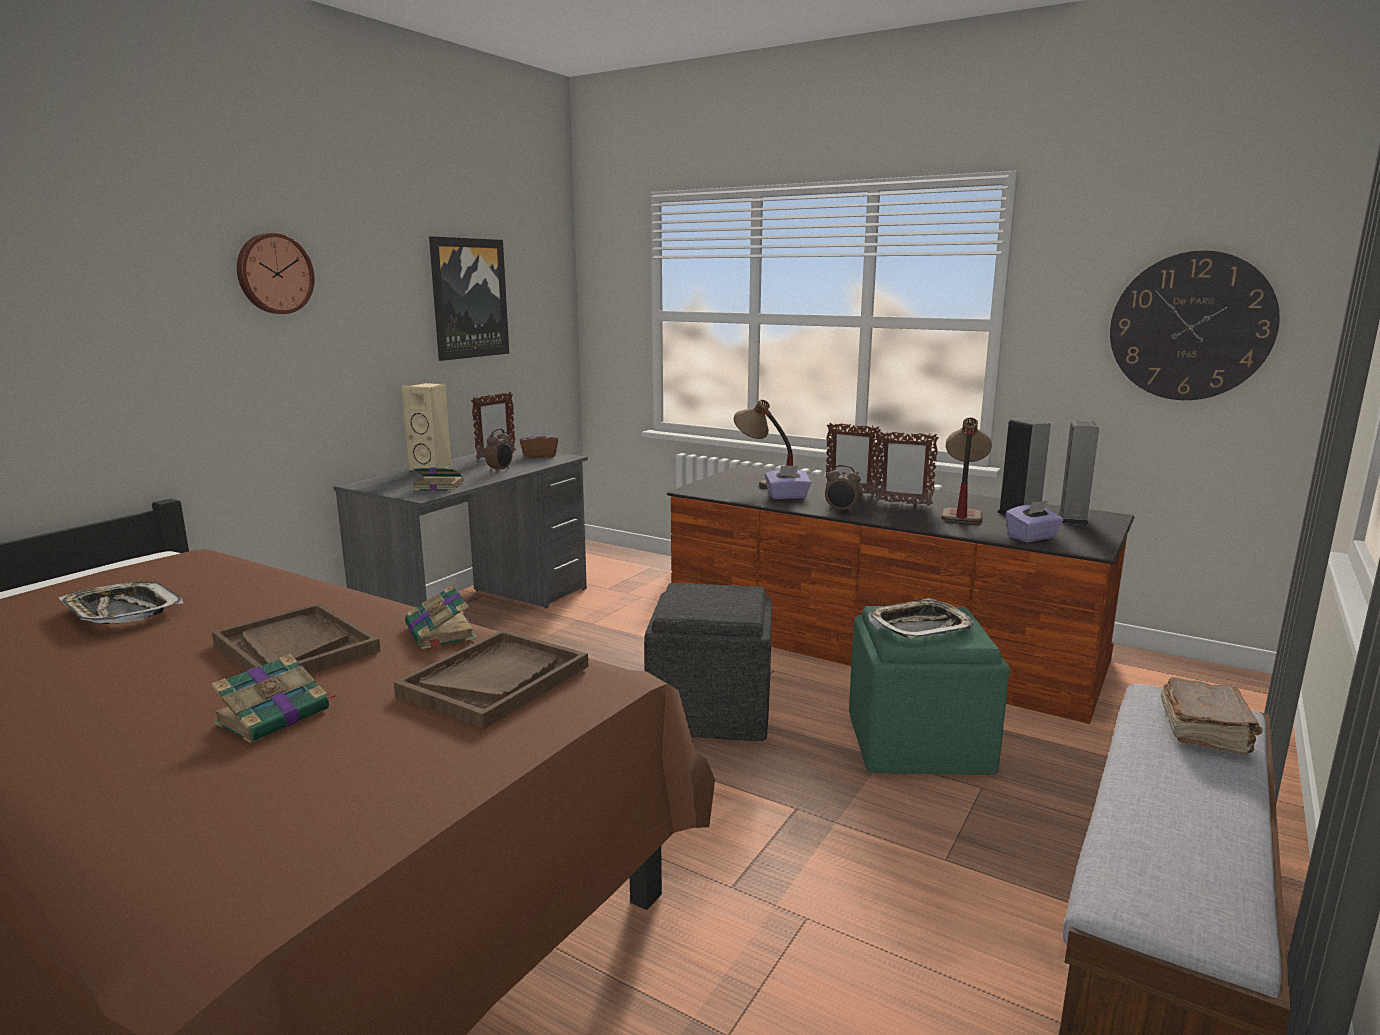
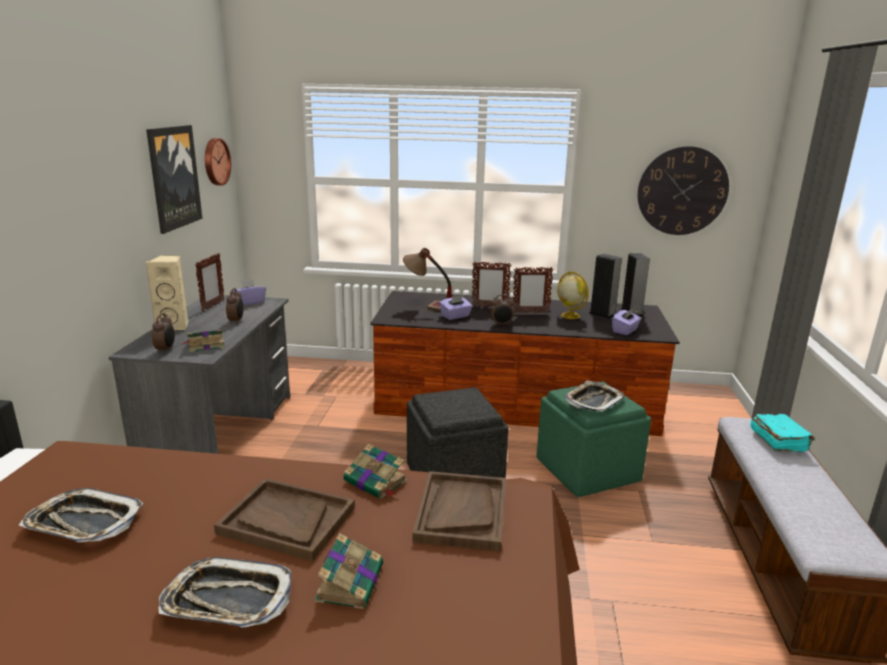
camera: 25 degrees left, 5 degrees up
wall clock [237,233,315,314] -> wall clock moved to [205,138,231,186]
brown tissue box [520,427,558,458] -> purple tissue box [232,279,266,306]
table lamp [941,417,992,524] -> globe [557,272,589,319]
brown book [1160,677,1263,754] -> turquoise book [750,414,815,452]
none -> alarm clock [152,313,175,354]
none -> tray [159,557,291,628]

